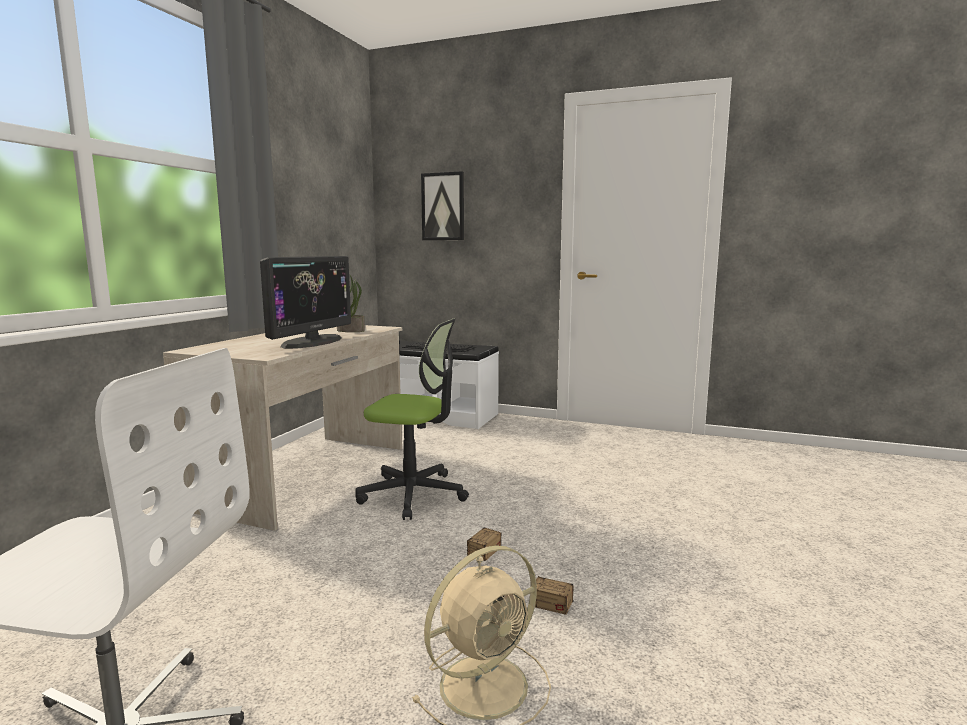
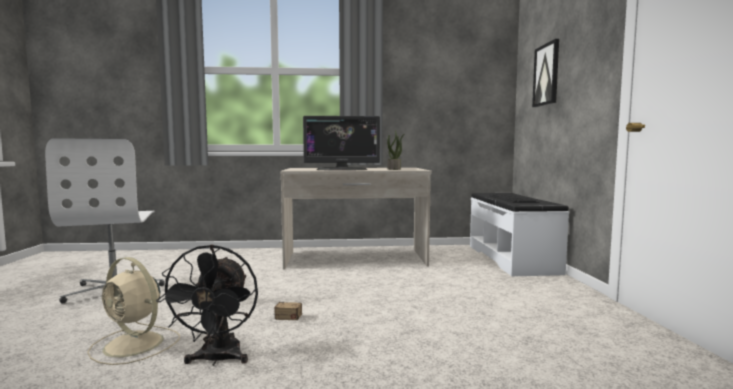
camera: 65 degrees right, 5 degrees down
office chair [355,318,469,520] -> none
storage box [535,551,628,615] -> black fan [156,244,258,366]

